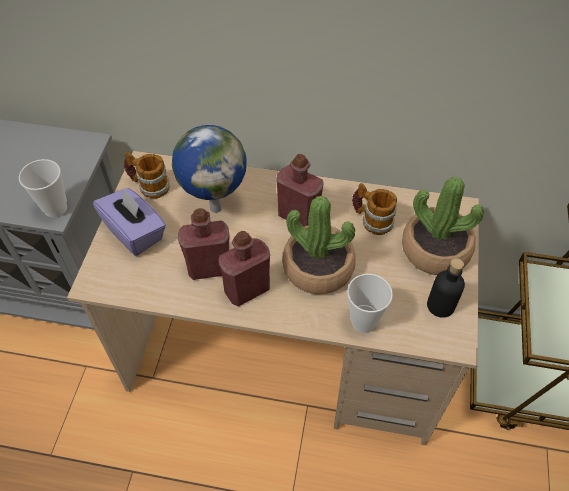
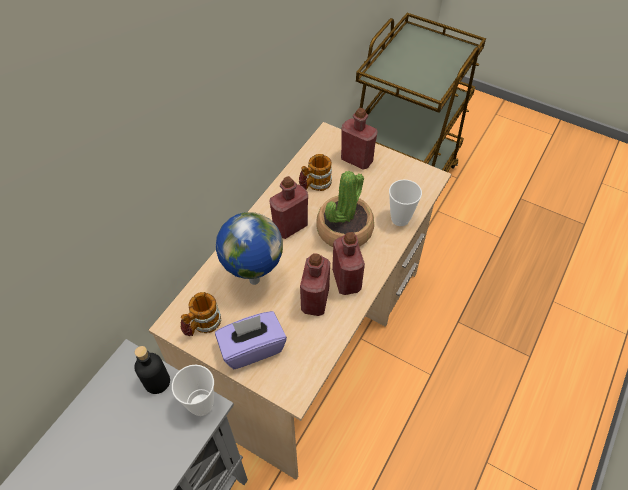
camera: 70 degrees left, 0 degrees up
potted plant [402,177,484,275] -> red bottle [341,108,378,170]
black bottle [427,258,465,318] -> black bottle moved to [135,346,170,394]

